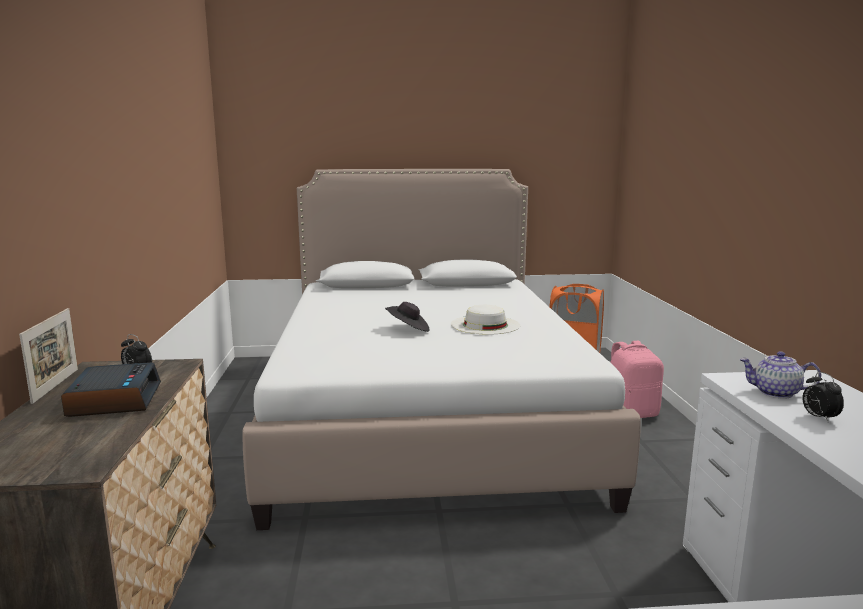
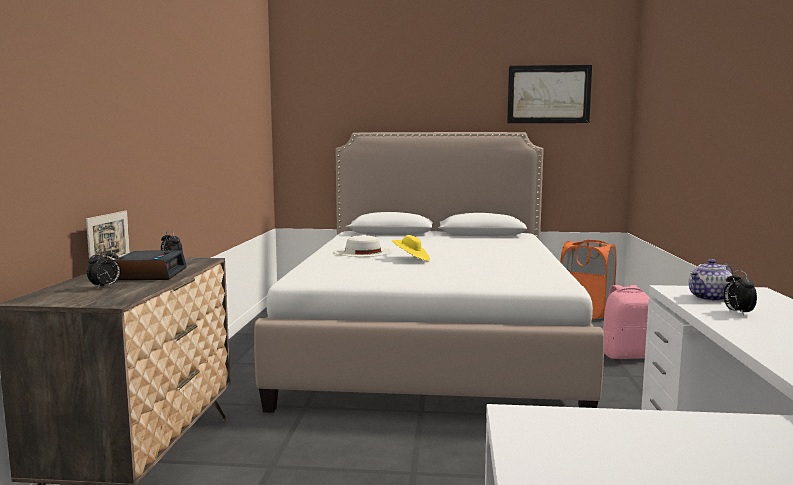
camera: 10 degrees right, 5 degrees down
black hat [385,302,430,332] -> yellow hat [391,235,430,261]
white hat [451,305,520,335] -> white hat moved to [334,235,392,257]
teapot [740,351,821,399] -> teapot turned 60 degrees counterclockwise [689,259,733,301]
none -> alarm clock [87,247,121,289]
none -> picture [507,65,592,123]

